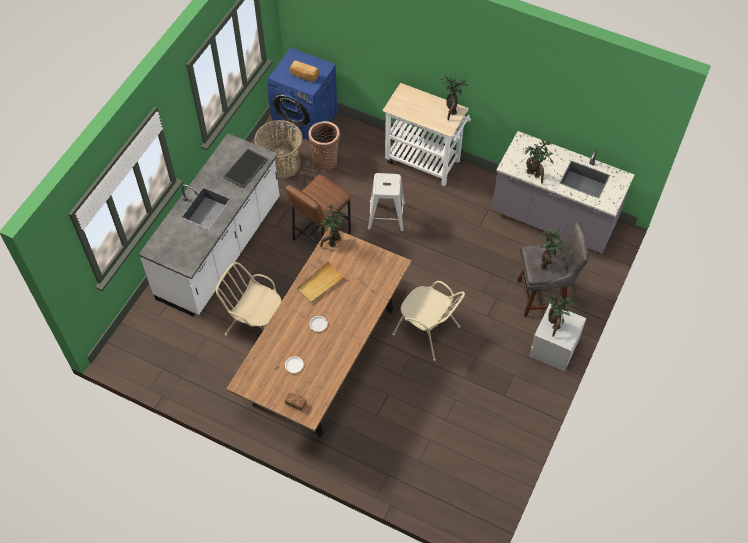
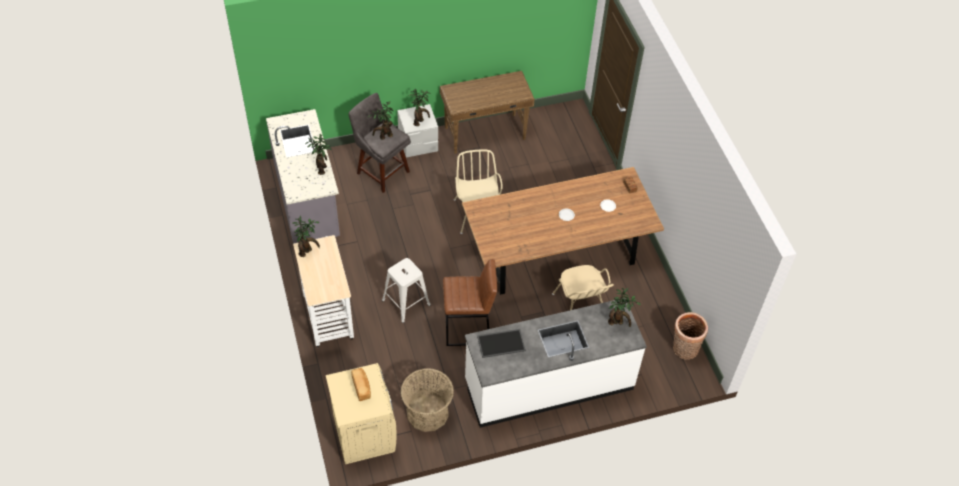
camera: 135 degrees left, 5 degrees down
blue washing machine [268,48,338,140] -> beige washing machine [326,363,397,464]
beige tray [297,261,345,303] -> none
basket [309,121,340,171] -> basket moved to [673,312,708,360]
potted plant [317,204,344,247] -> potted plant moved to [608,288,641,327]
none -> brown console table [440,71,535,154]

